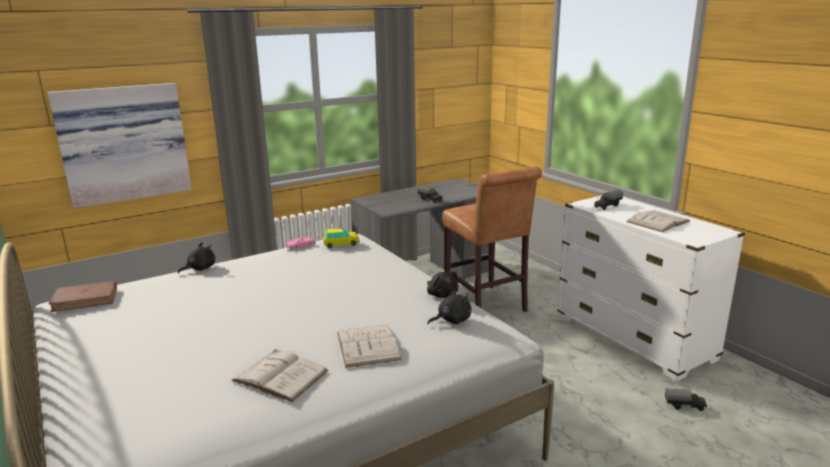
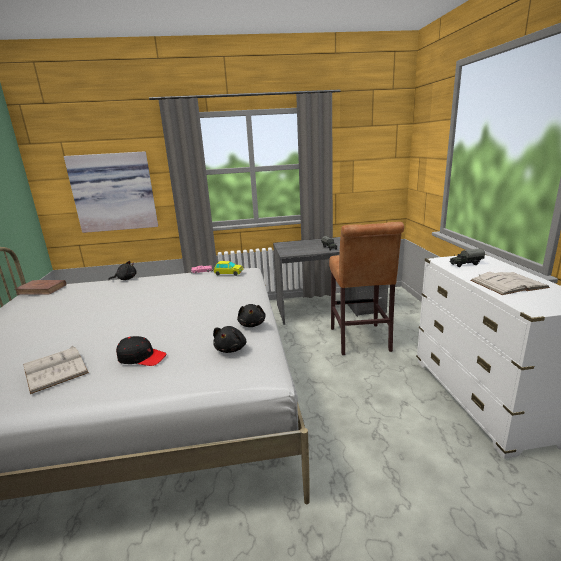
camera: 25 degrees right, 0 degrees up
white book [337,325,402,368] -> black cap [116,336,167,366]
black plush toy [428,288,471,324] -> black plush toy turned 105 degrees clockwise [213,326,246,353]
toy truck [665,388,707,411] -> none

